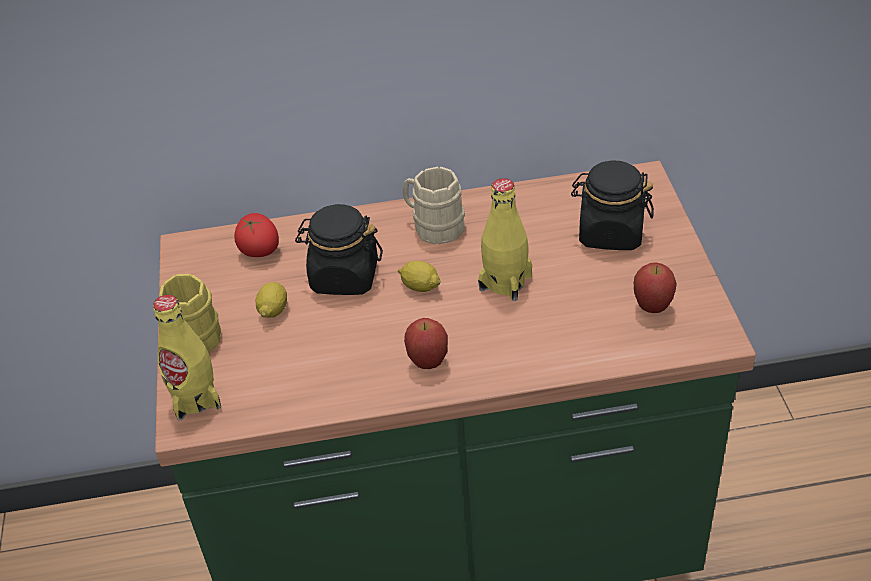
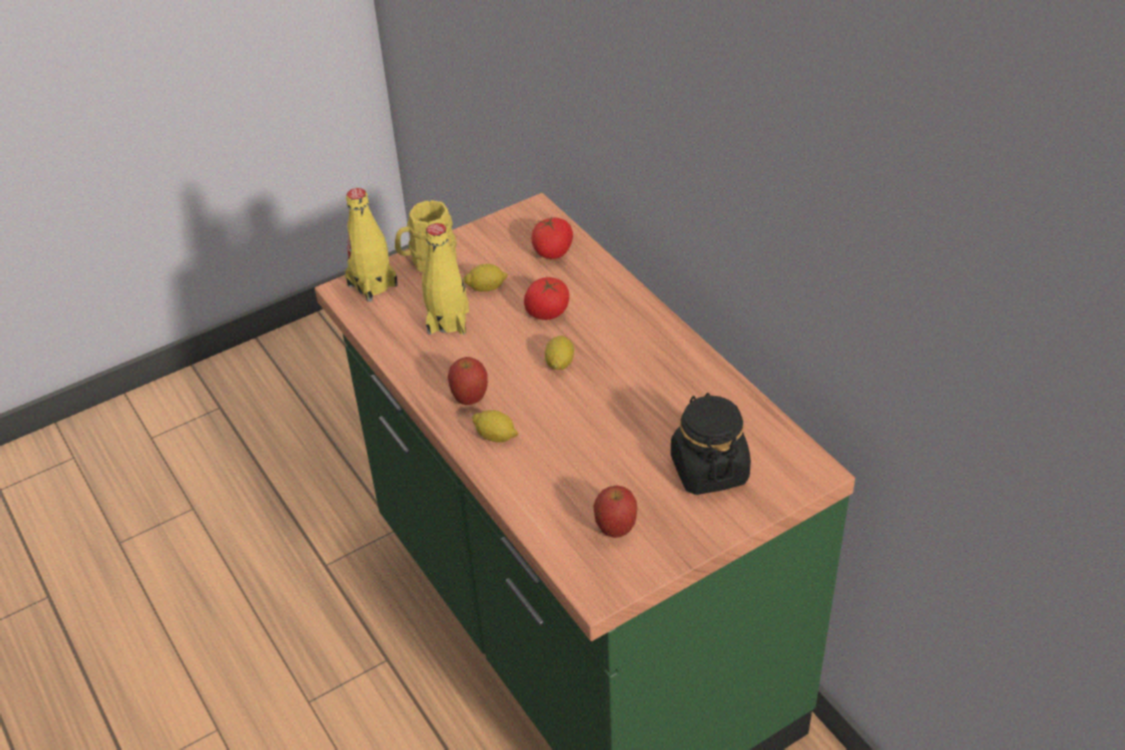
camera: 65 degrees right, 0 degrees up
black jar [295,204,383,295] -> tomato [524,277,569,320]
beige mug [403,167,465,245] -> none
yellow bottle [478,178,532,301] -> yellow bottle moved to [422,223,469,335]
none -> lemon [472,410,518,442]

